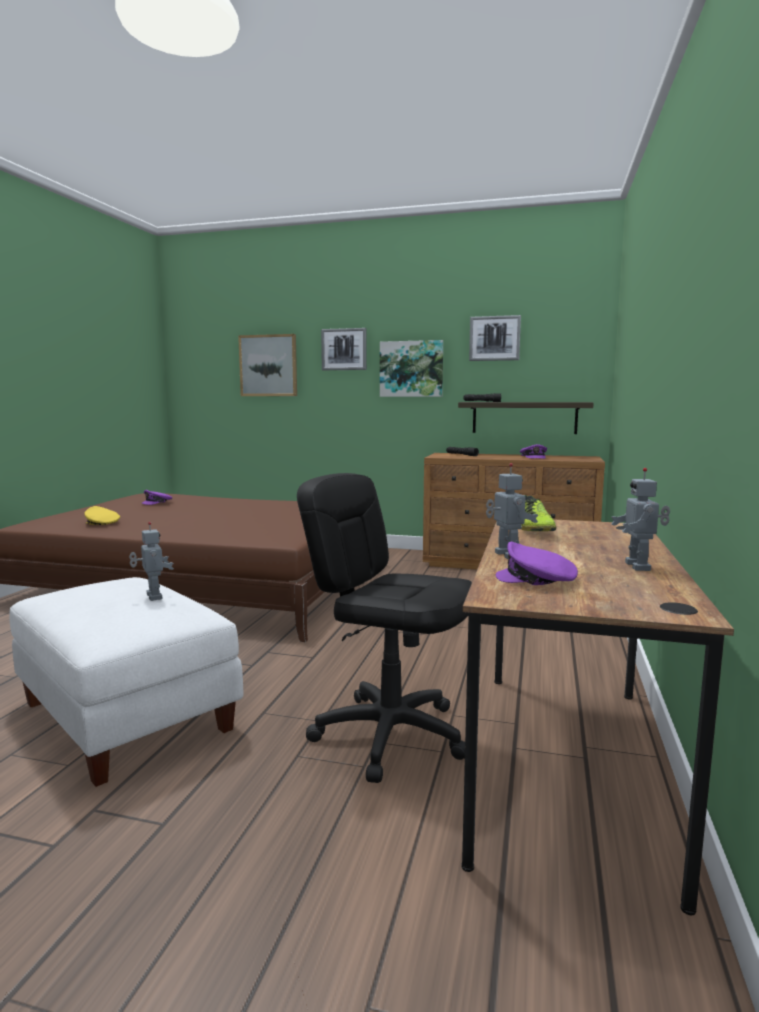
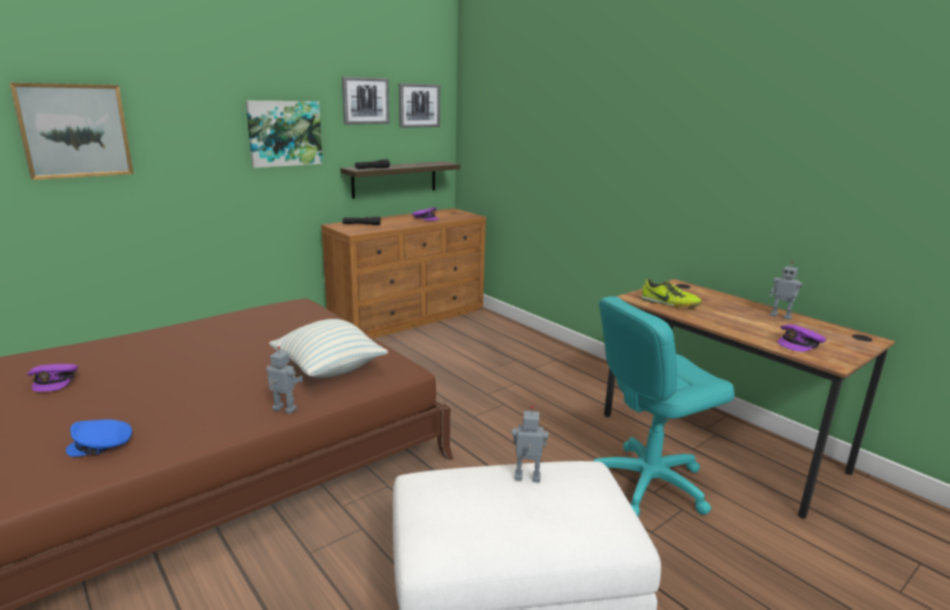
camera: 55 degrees left, 10 degrees up
yellow cap [84,506,120,525] -> blue cap [66,419,132,457]
black office chair [297,473,472,783] -> turquoise office chair [593,296,735,517]
picture [321,328,367,370] -> picture moved to [399,83,440,128]
toy robot [486,463,538,559] -> toy robot moved to [266,346,303,414]
none -> pillow [269,319,388,378]

